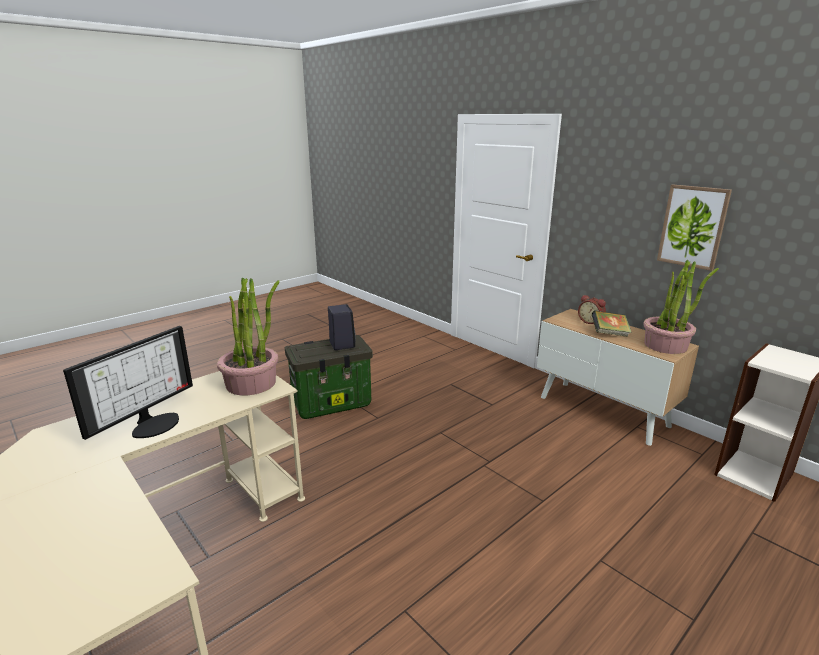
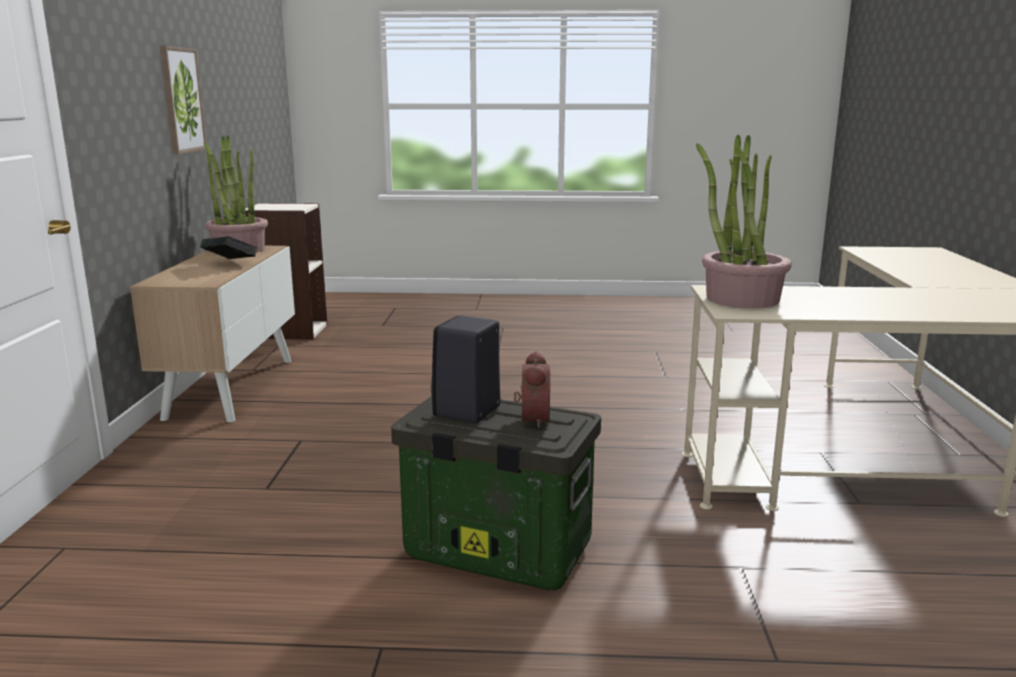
camera: 135 degrees left, 5 degrees down
monitor [63,326,193,440] -> none
alarm clock [578,295,606,324] -> alarm clock moved to [514,351,550,428]

